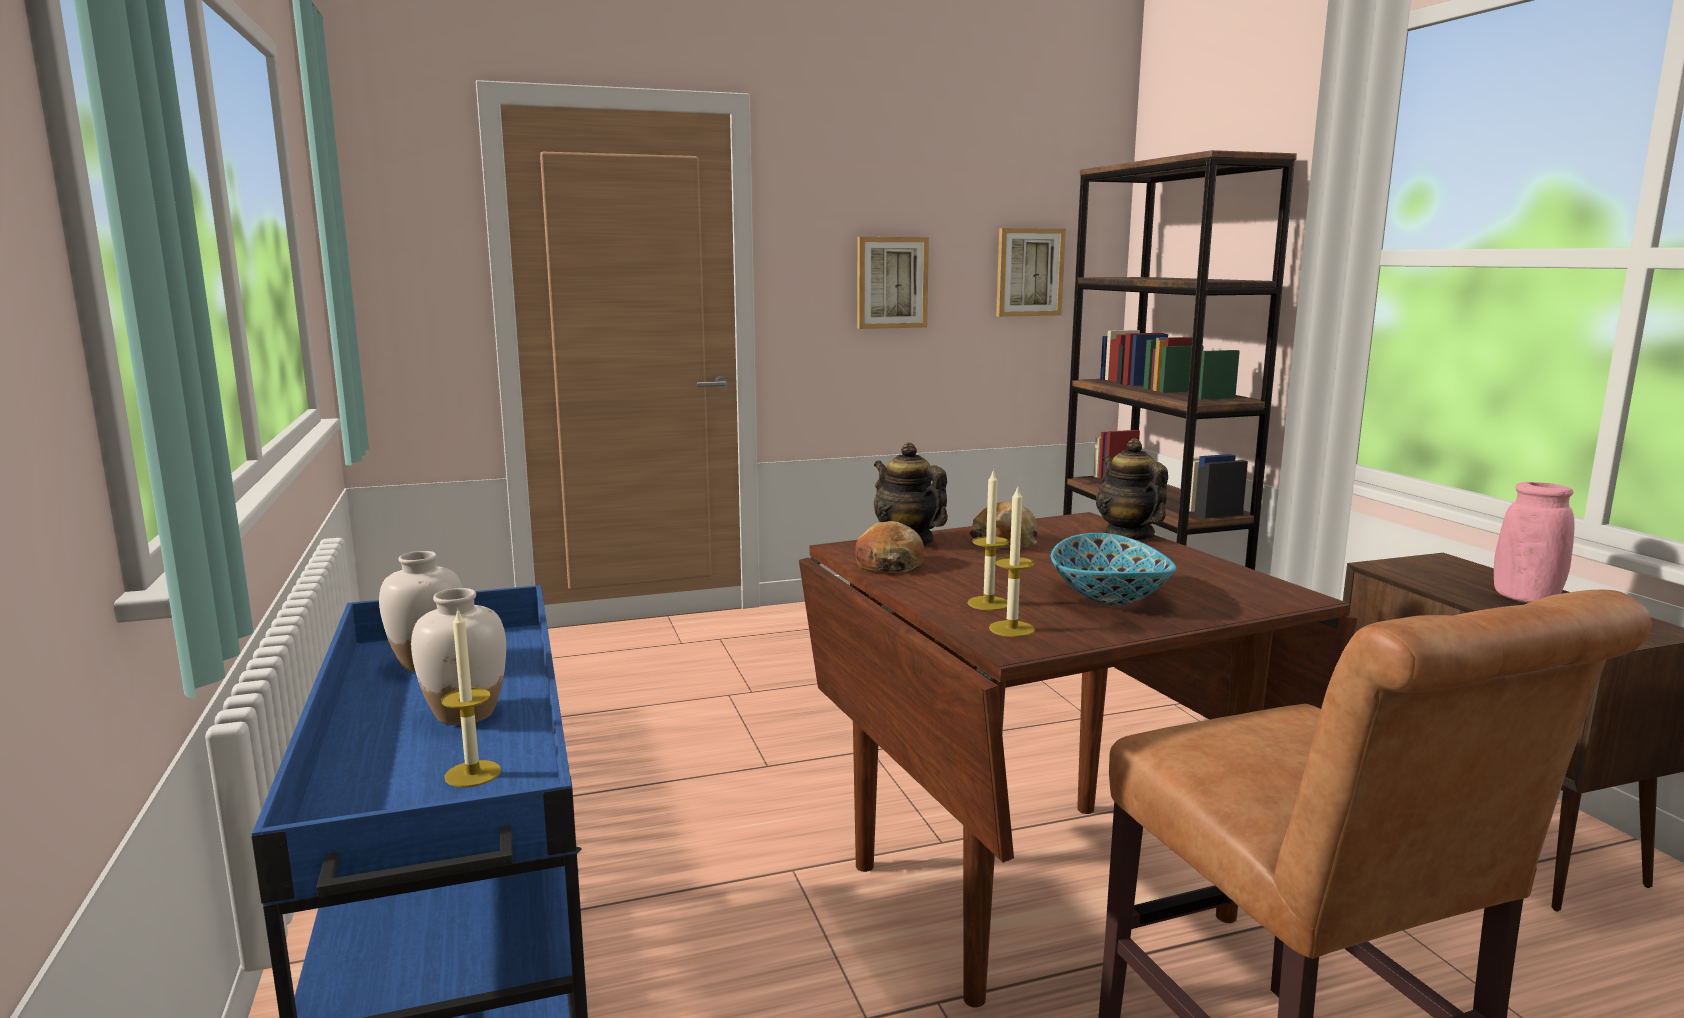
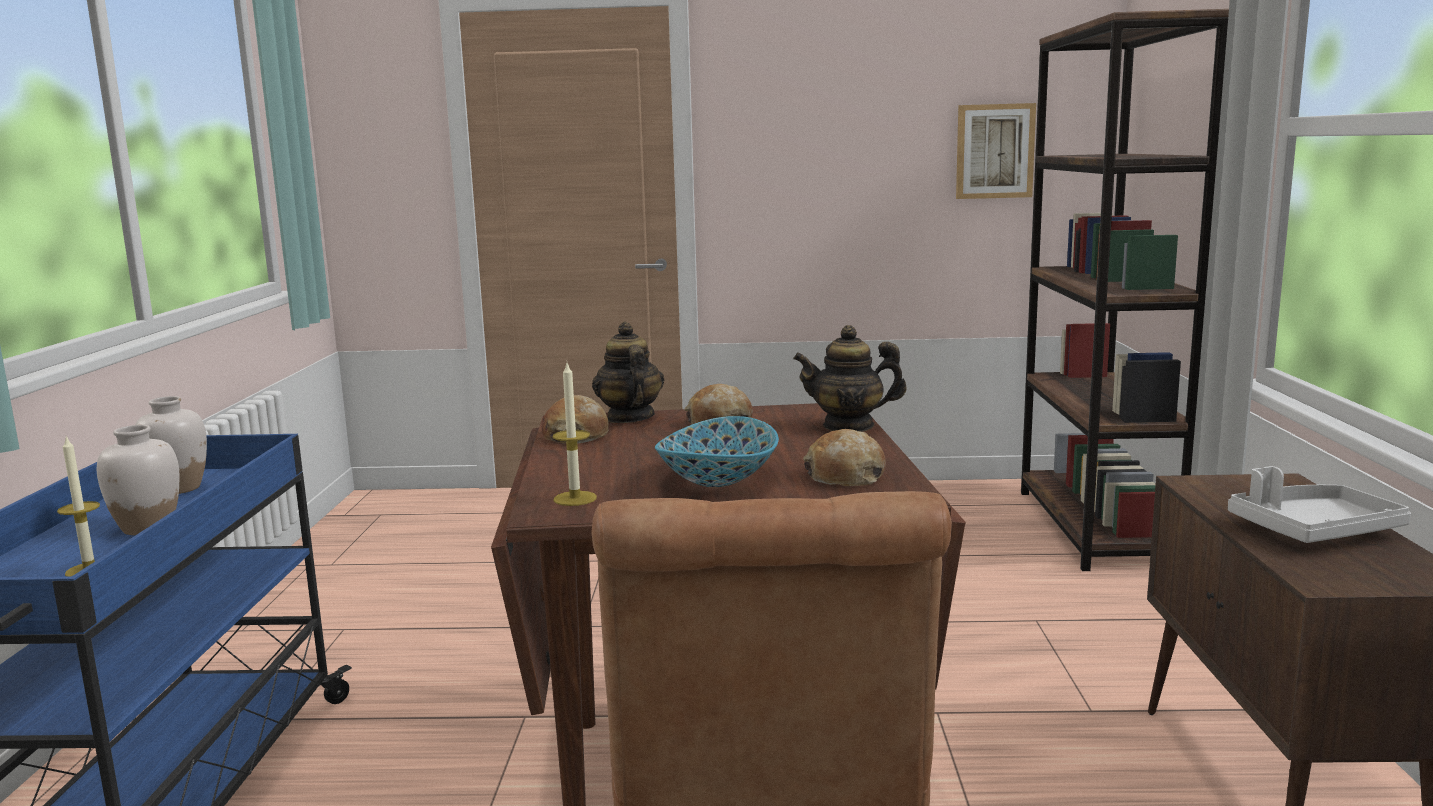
camera: 20 degrees right, 0 degrees up
picture [857,237,929,329] -> none
candle [967,469,1009,611] -> none
teapot [1096,438,1168,541] -> teapot turned 90 degrees counterclockwise [793,325,907,432]
pink vase [1494,482,1575,603] -> grey tray [1228,466,1411,543]
none -> bread [803,429,886,486]

